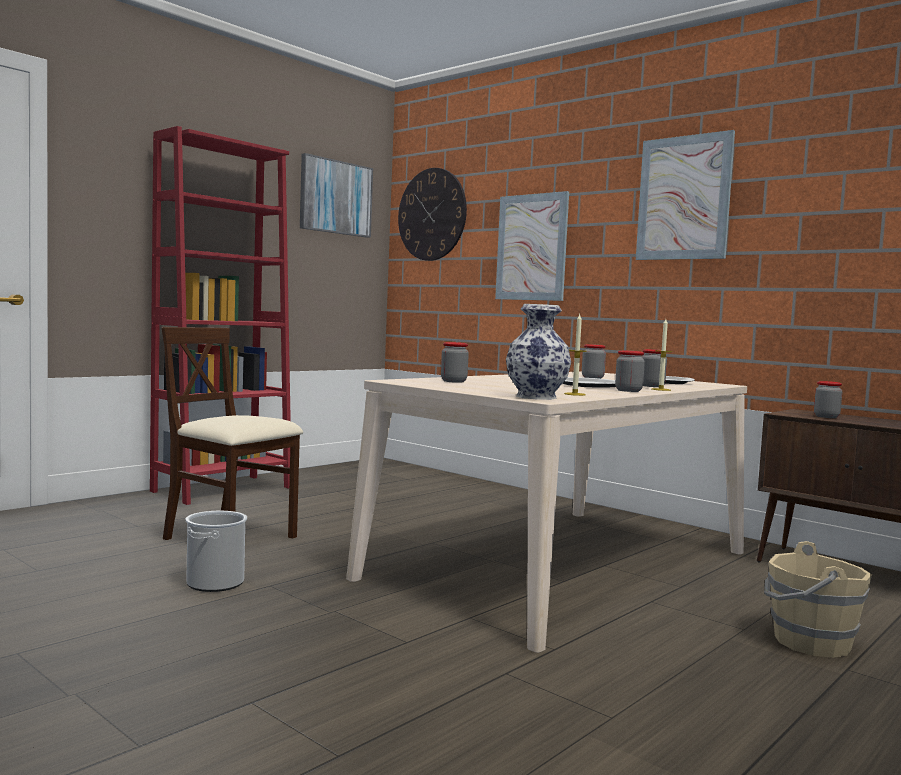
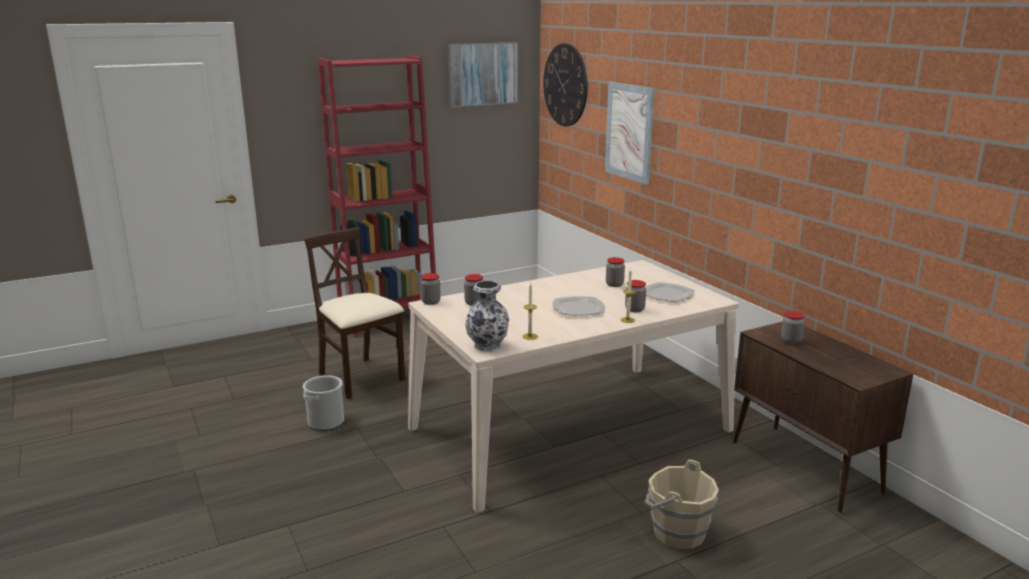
camera: 20 degrees right, 15 degrees up
jar [615,350,645,392] -> jar moved to [420,273,441,305]
picture [636,130,735,260] -> none

